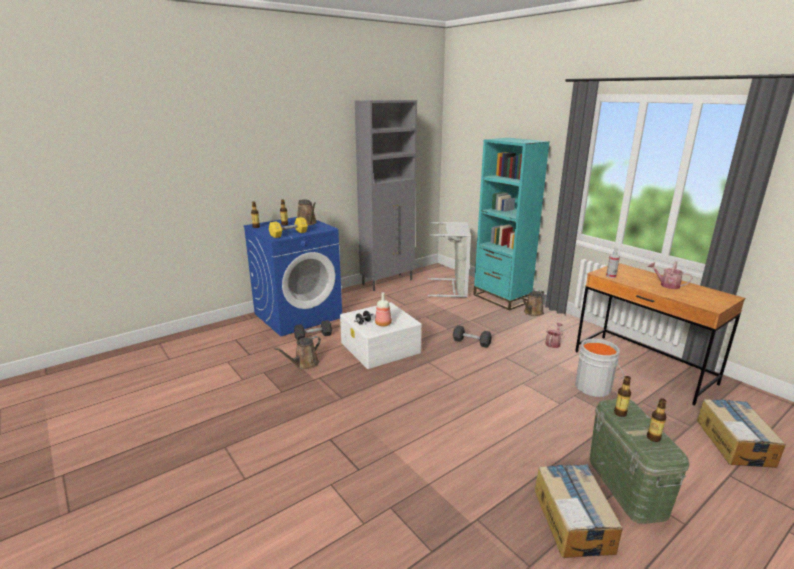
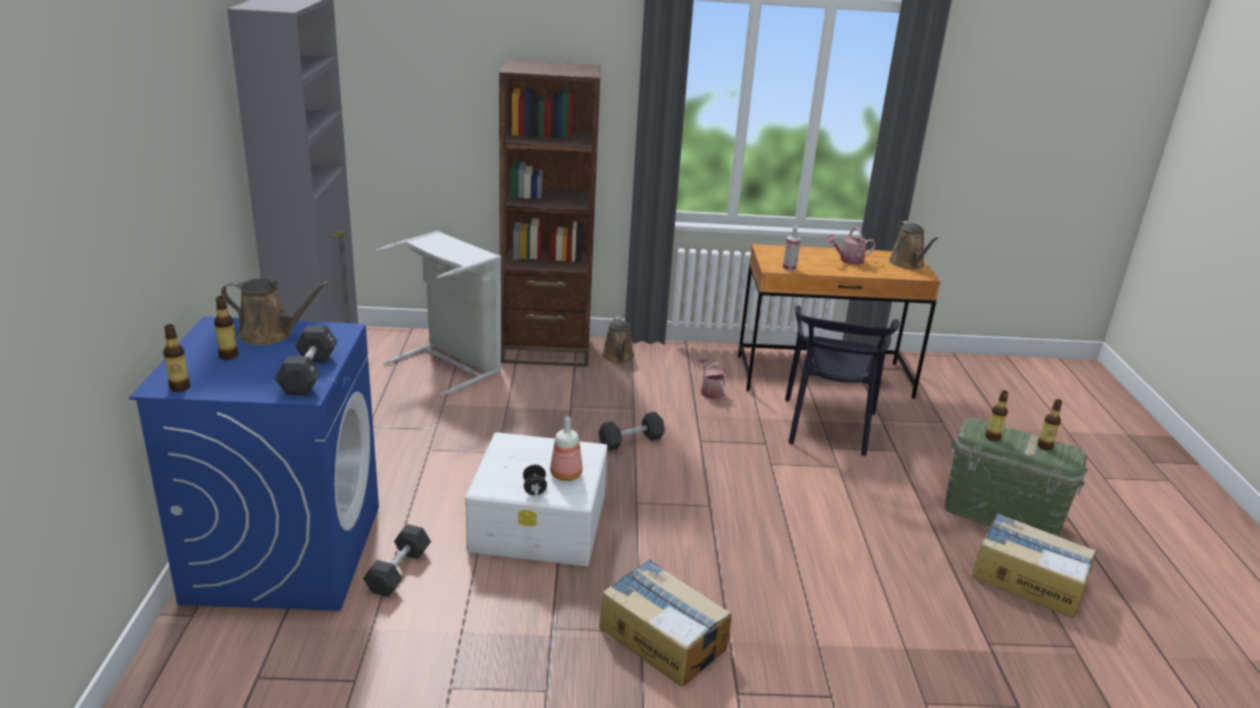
camera: 55 degrees left, 5 degrees up
yellow dumbbell [269,217,308,238] -> black dumbbell [275,325,338,395]
brown watering can [274,336,321,369] -> brown watering can moved to [889,221,939,269]
turquoise bookcase [473,138,550,310] -> brown bookcase [499,60,601,367]
grey bucket [575,339,624,397] -> black chair [785,305,899,456]
cardboard box [697,399,786,468] -> cardboard box moved to [599,559,732,687]

